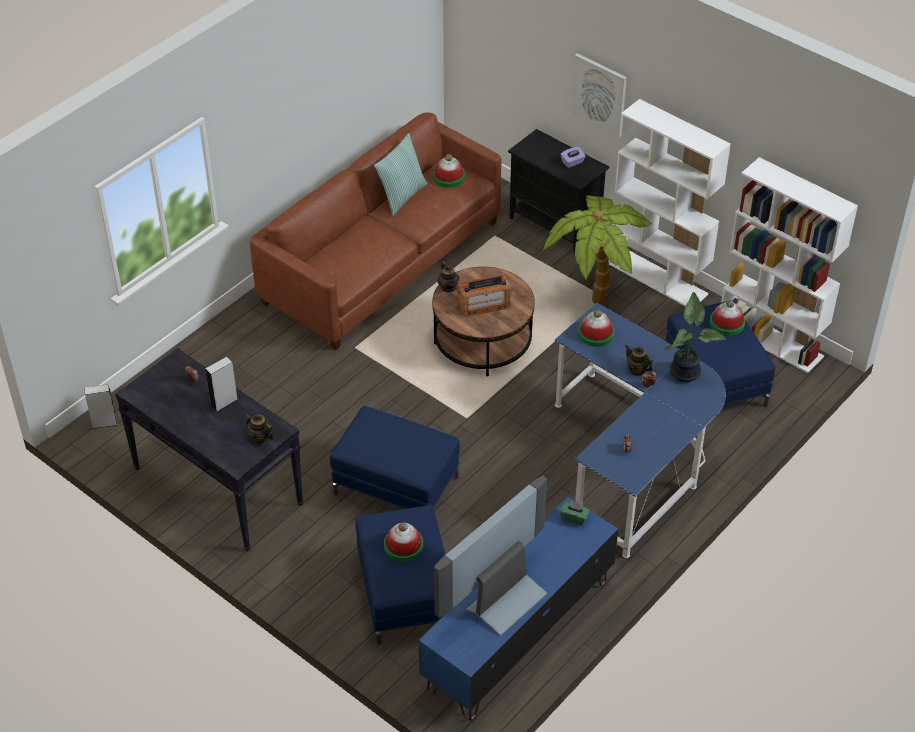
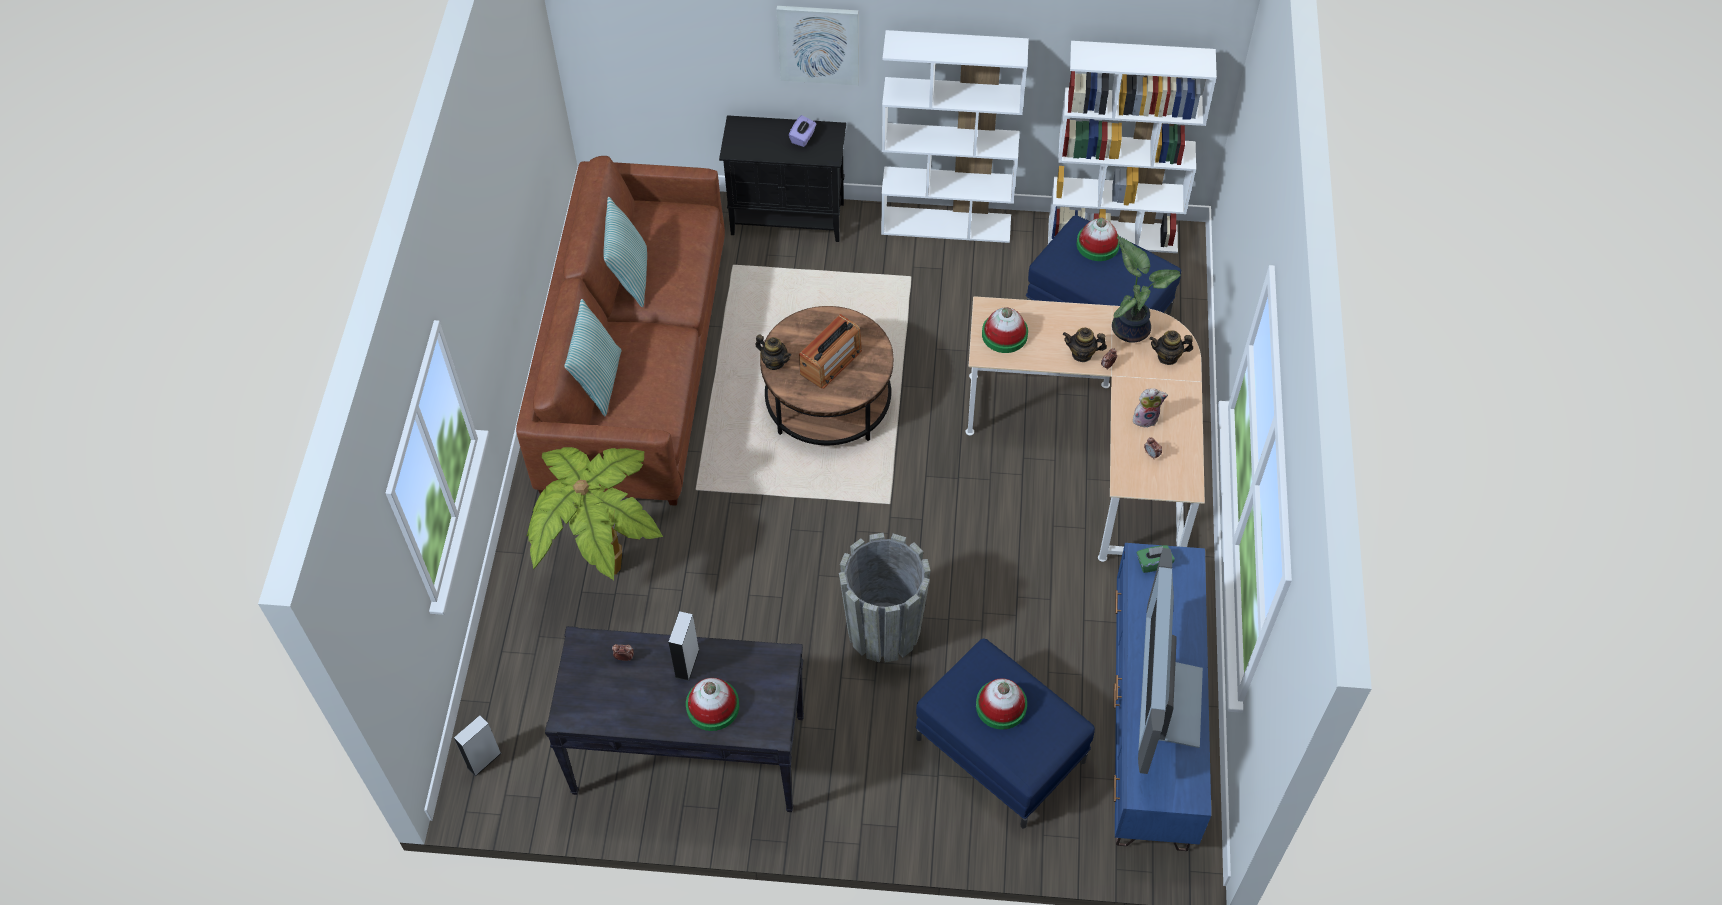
camera: 35 degrees left, 10 degrees up
teapot [244,413,274,444] -> teapot moved to [1150,330,1193,365]
blue ottoman [330,406,460,509] -> grey planter [839,533,930,662]
hat [433,154,465,188] -> hat moved to [686,678,739,731]
potted plant [543,195,652,304] -> potted plant moved to [526,447,663,580]
blue desk [555,303,726,558] -> beige desk [965,296,1205,562]
none -> pillow [564,299,622,416]
none -> plush toy [1133,389,1168,428]

